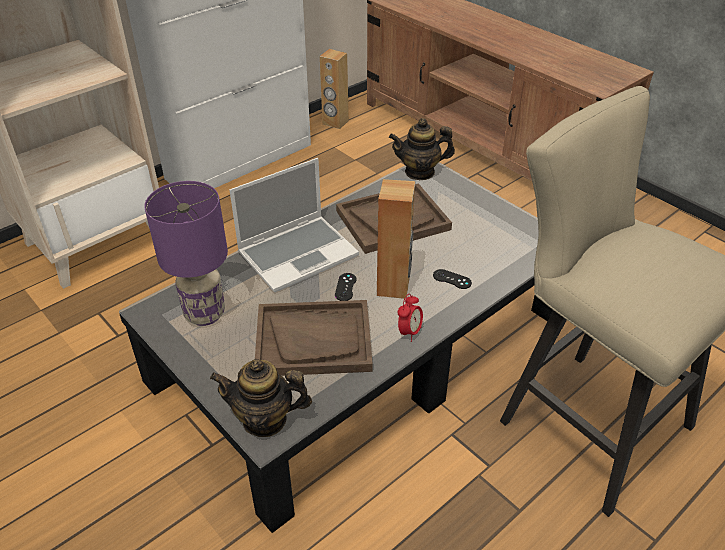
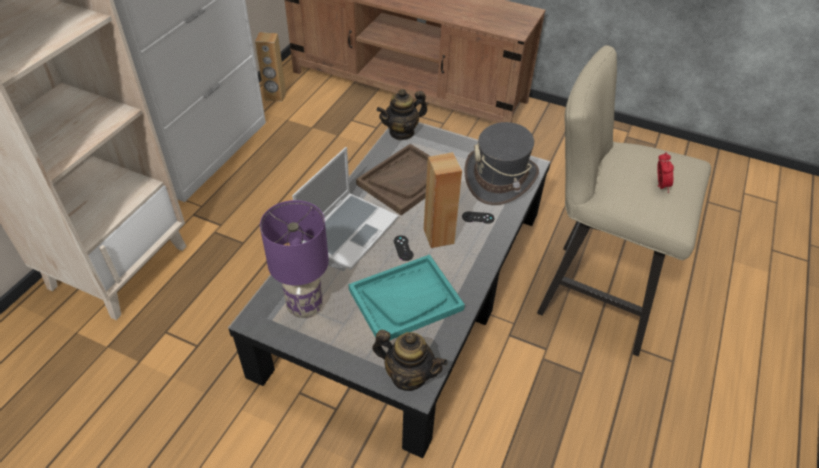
camera: 25 degrees left, 5 degrees up
teapot [210,359,312,437] -> teapot turned 135 degrees counterclockwise [372,330,448,391]
brown tray [255,300,373,376] -> turquoise tray [348,255,465,340]
alarm clock [397,294,423,342] -> alarm clock moved to [657,152,674,193]
none -> grey hat [465,122,539,205]

